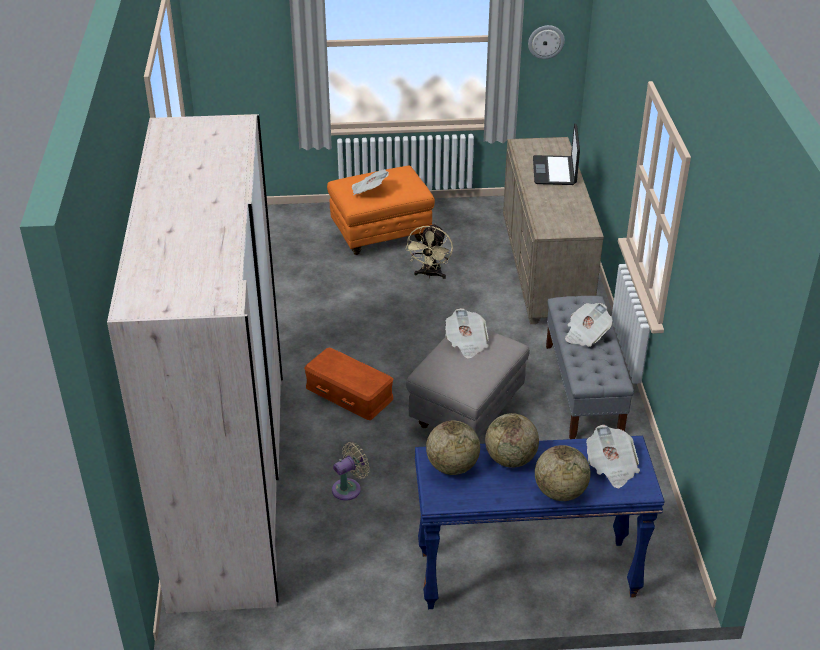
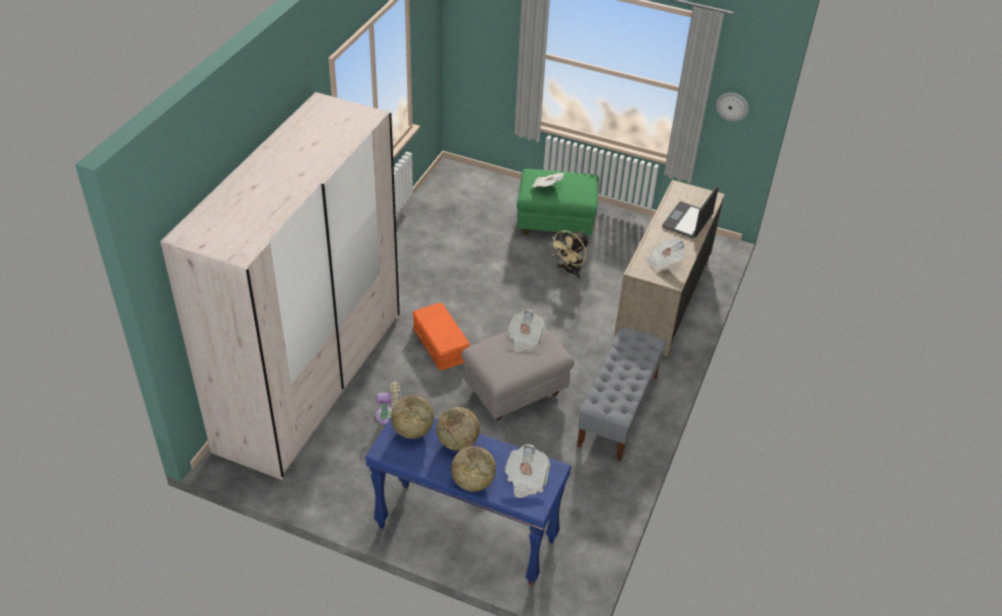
camera: 25 degrees right, 5 degrees up
orange ottoman [327,165,435,255] -> green ottoman [517,169,599,236]
newspaper [565,303,612,347] -> newspaper moved to [645,238,686,272]

